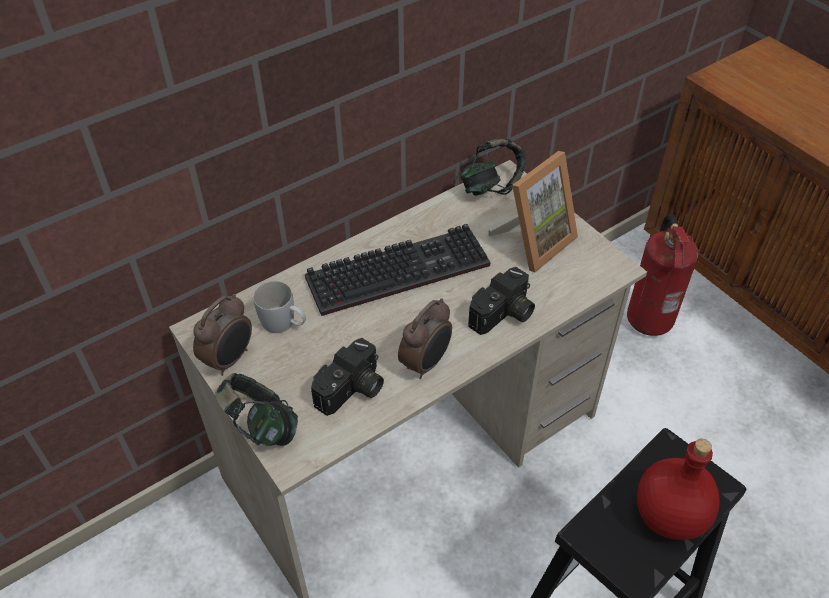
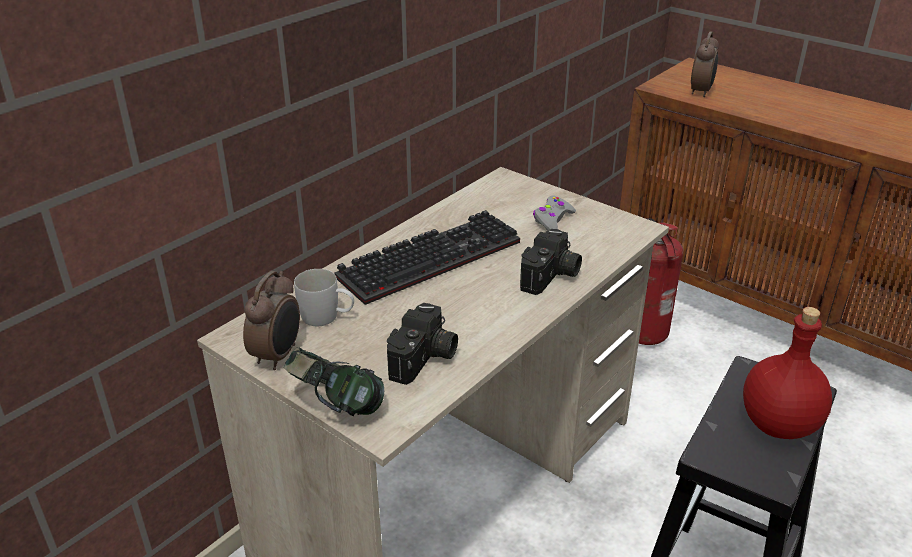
camera: 15 degrees left, 15 degrees down
alarm clock [398,298,452,379] -> alarm clock moved to [691,32,719,97]
headphones [460,139,526,196] -> none
picture frame [488,151,578,272] -> grey game controller [533,195,576,231]

